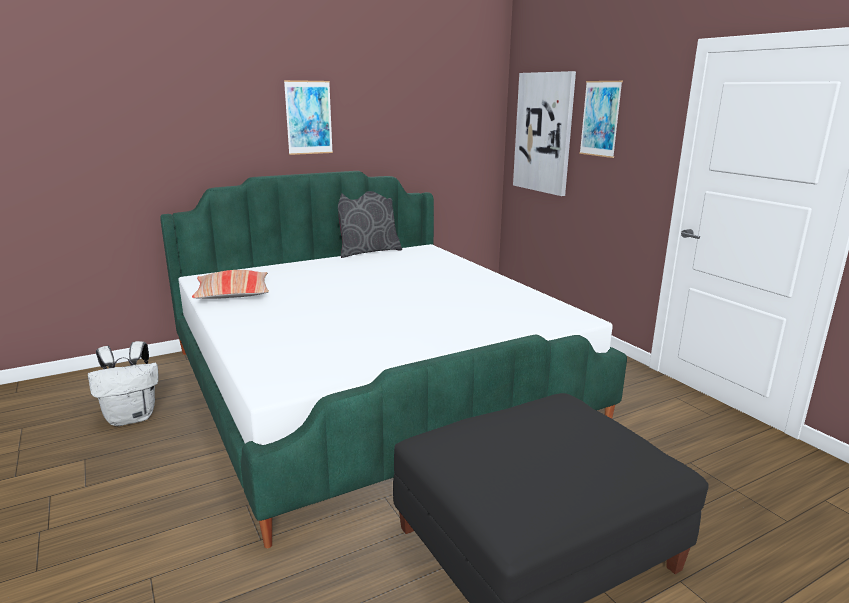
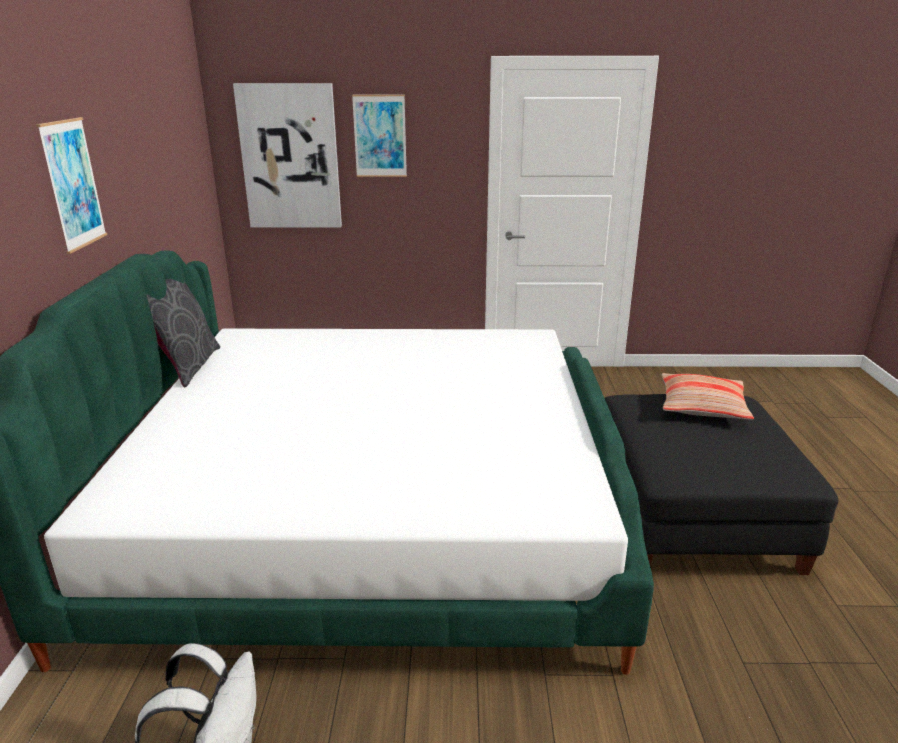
camera: 60 degrees left, 5 degrees up
pillow [192,270,269,299] -> pillow moved to [661,373,754,420]

